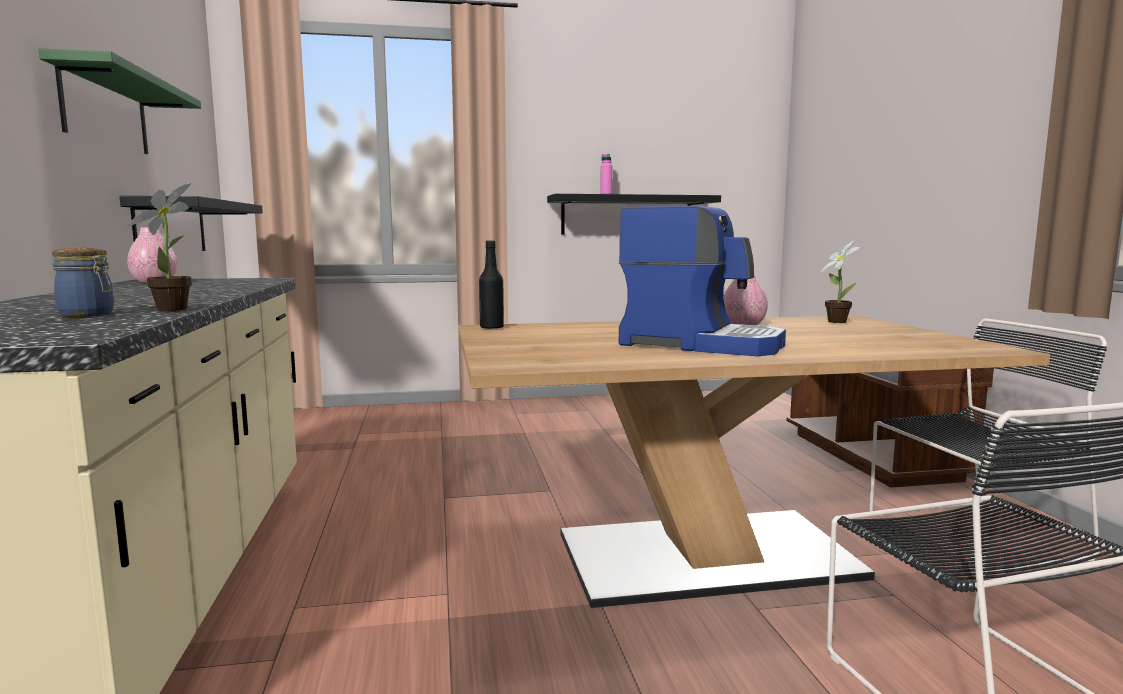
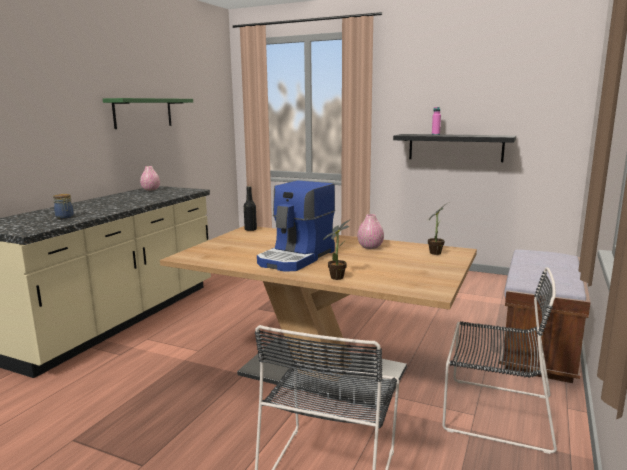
camera: 35 degrees right, 5 degrees up
black shelf [120,196,263,251] -> none
potted plant [129,183,192,311] -> potted plant moved to [322,219,351,280]
coffee machine [619,206,786,356] -> coffee machine turned 60 degrees clockwise [257,180,335,272]

